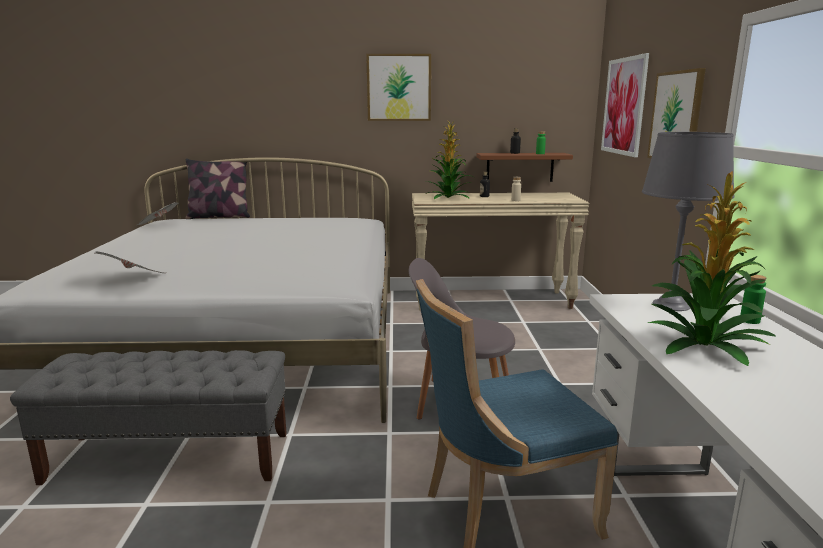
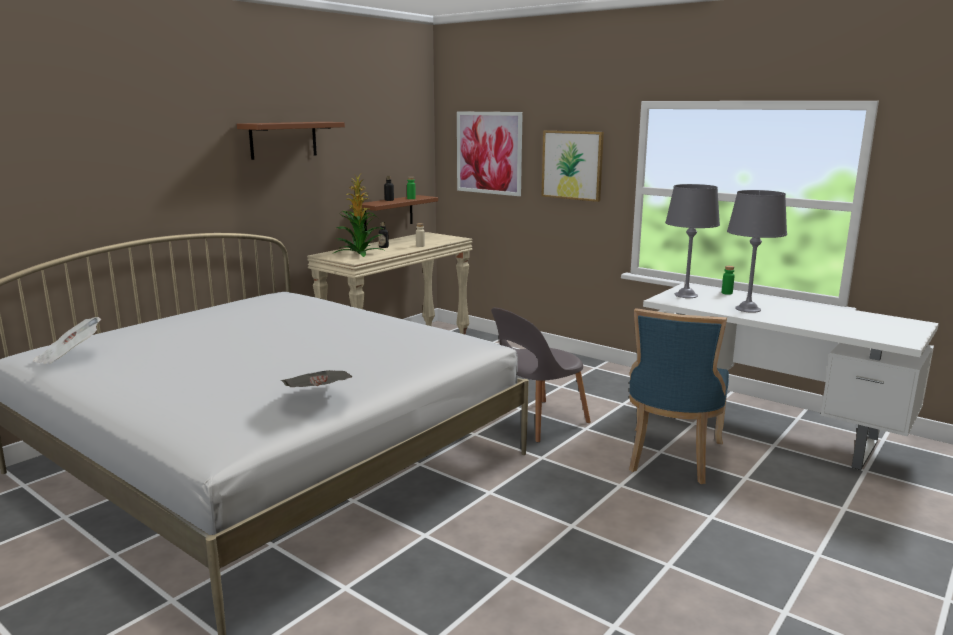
camera: 50 degrees left, 0 degrees up
grey bench [10,350,287,485] -> none
pillow [185,159,250,219] -> none
picture [366,54,431,121] -> brown shelf [237,122,345,160]
potted plant [648,171,777,366] -> grey table lamp [727,190,787,313]

